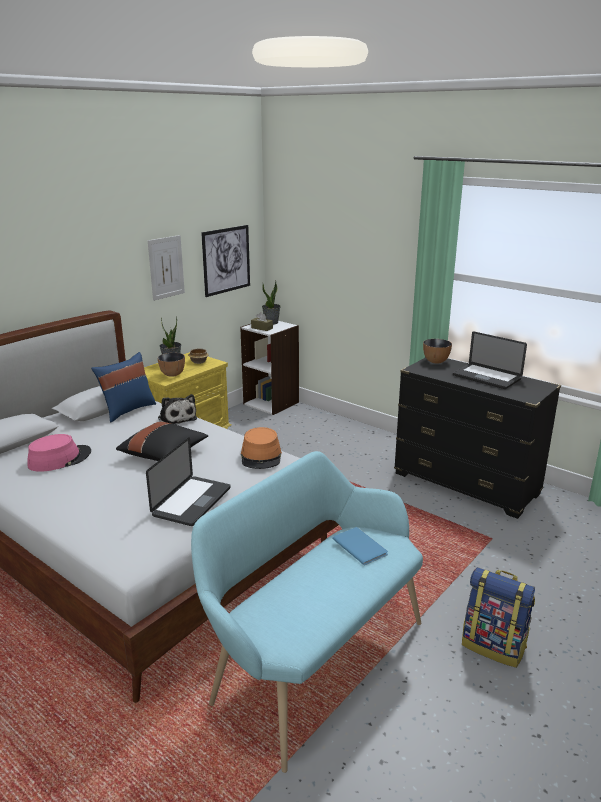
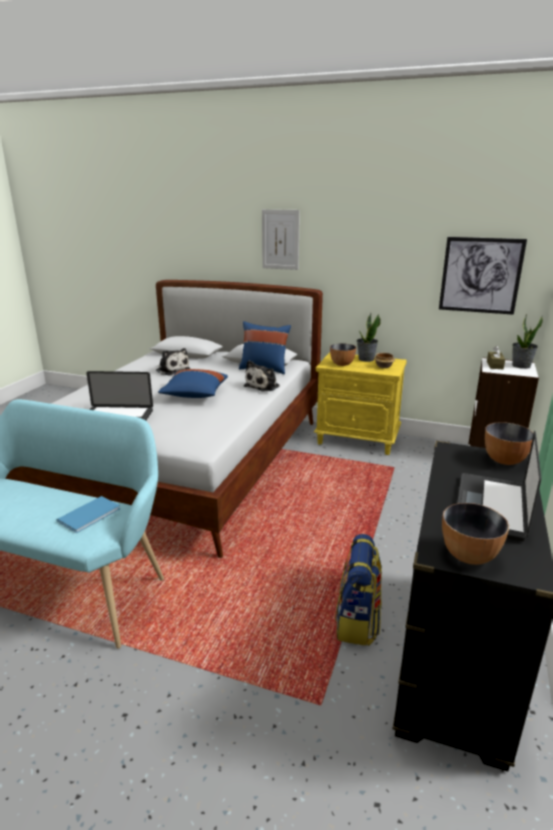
camera: 70 degrees right, 0 degrees up
pink hat [28,434,91,472] -> plush toy [156,348,190,375]
black pillow [116,421,208,461] -> blue pillow [158,369,228,398]
picture [148,235,185,301] -> picture moved to [262,209,300,270]
orange hat [241,427,282,469] -> none
backpack [462,567,535,668] -> backpack moved to [335,534,382,646]
none -> bowl [442,503,509,565]

